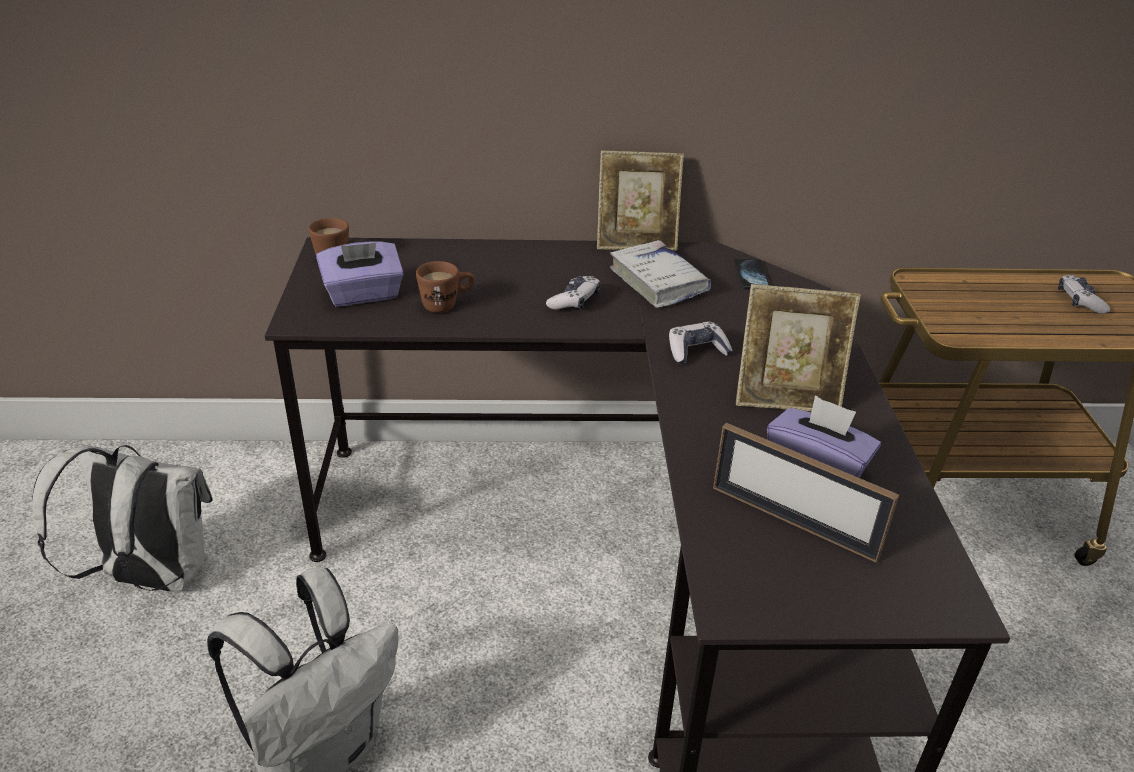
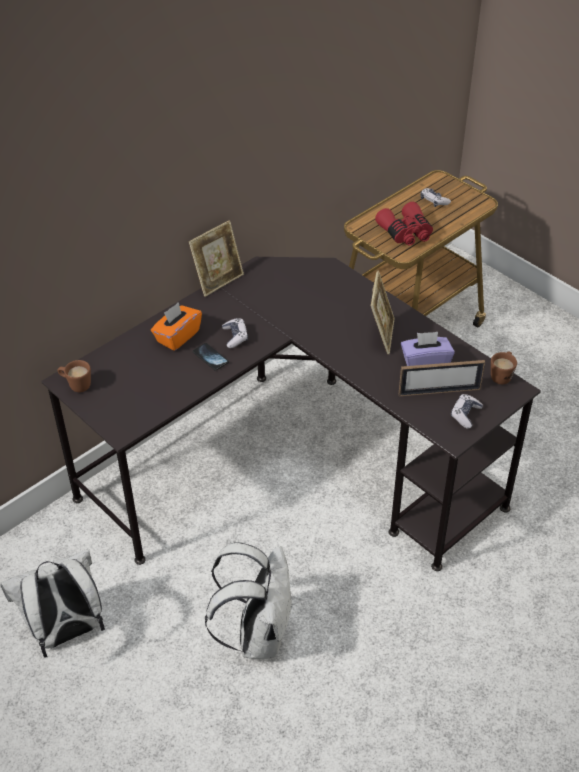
camera: 40 degrees left, 10 degrees up
purple tissue box [316,241,404,306] -> none
brown mug [416,261,474,313] -> brown mug moved to [491,351,517,384]
white book [610,240,711,308] -> none
game controller [669,322,732,364] -> game controller moved to [451,394,483,429]
phone [734,259,770,289] -> phone moved to [193,343,229,370]
picture frame [736,284,860,412] -> picture frame turned 45 degrees counterclockwise [371,270,395,354]
none -> orange tissue box [151,302,202,351]
none -> red binoculars [375,202,433,246]

